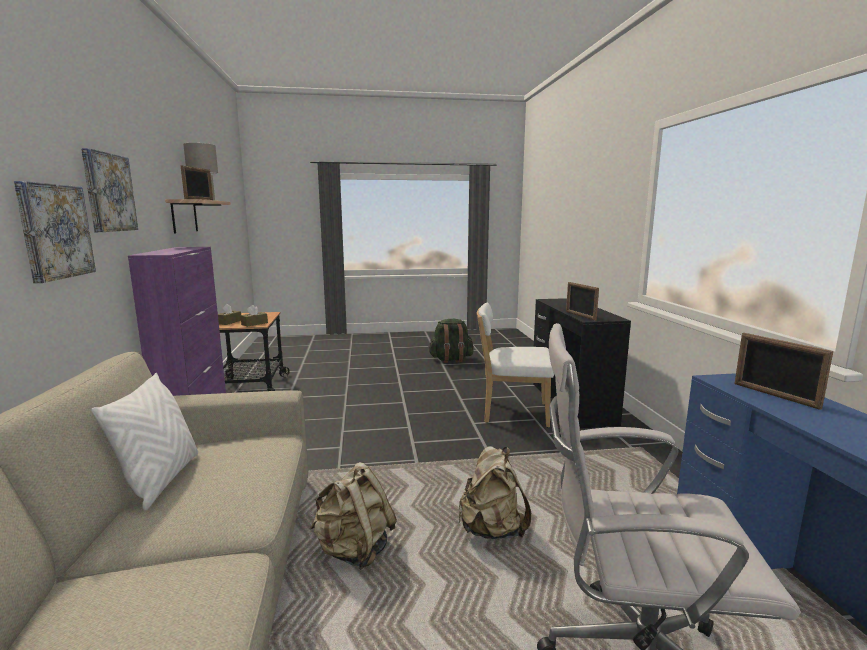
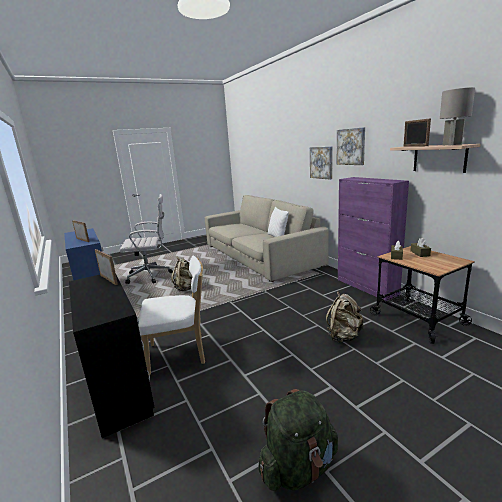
camera: 160 degrees right, 5 degrees up
beige backpack [310,462,397,570] -> beige backpack moved to [326,291,364,343]

